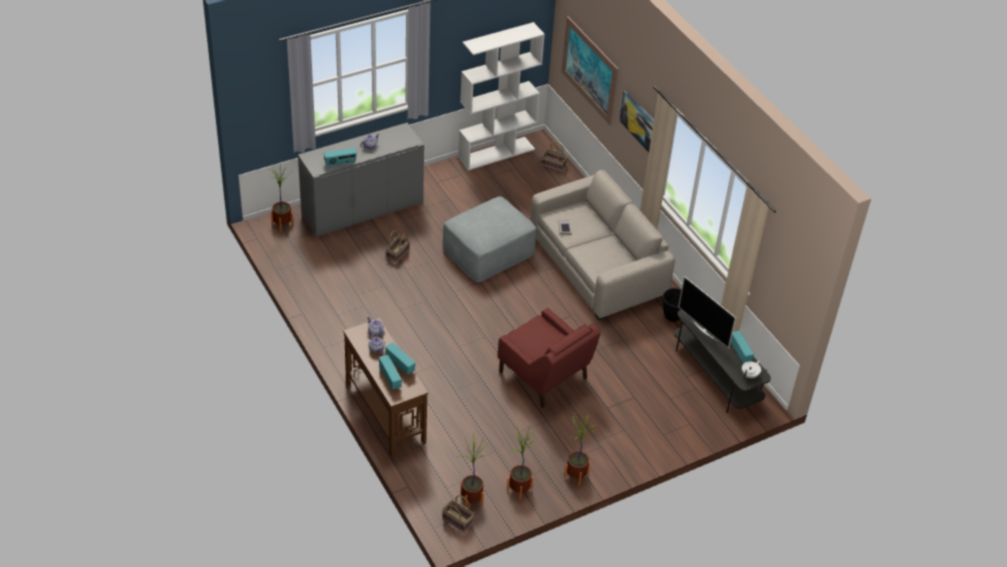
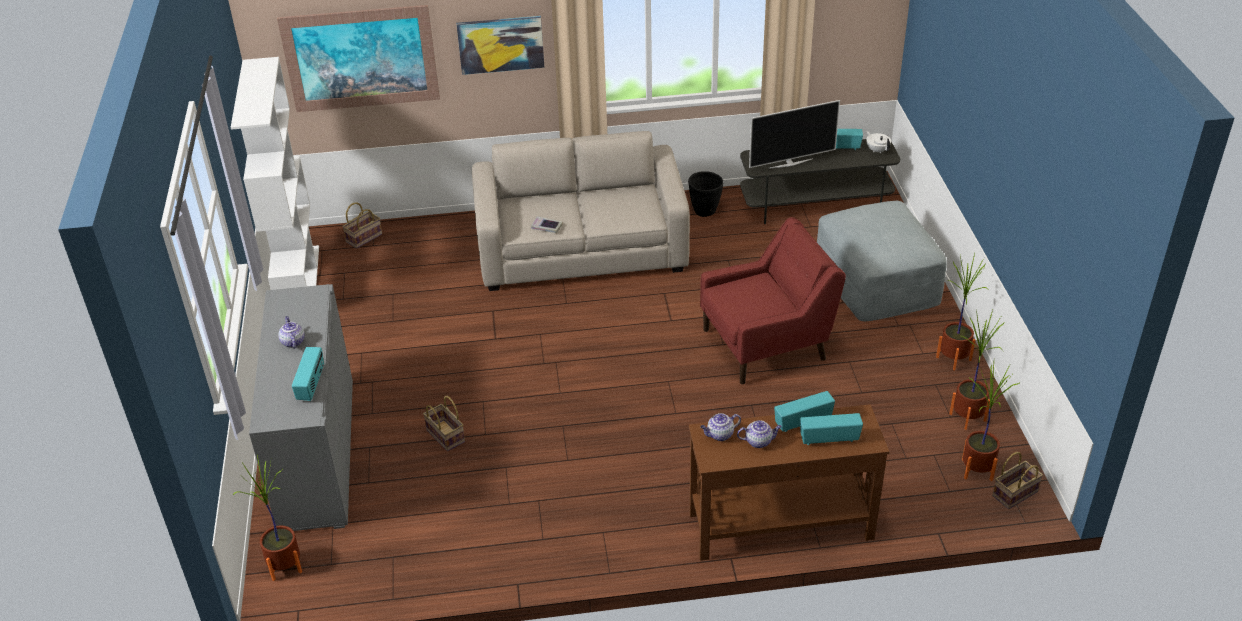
camera: 65 degrees left, 5 degrees down
grey ottoman [443,196,537,282] -> grey ottoman moved to [817,201,947,321]

